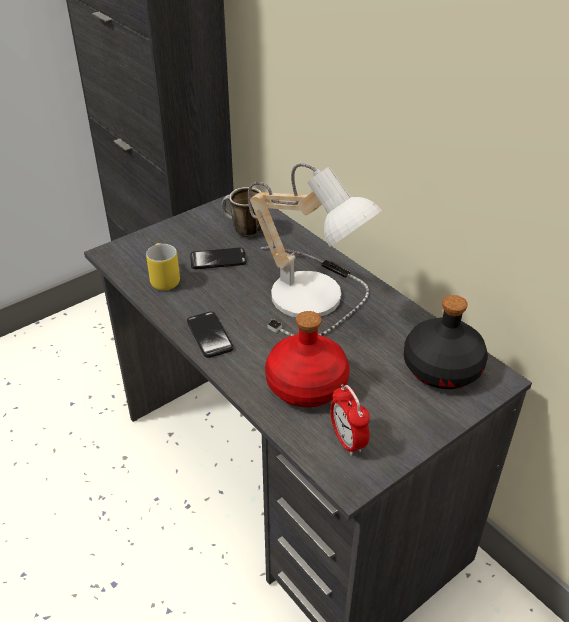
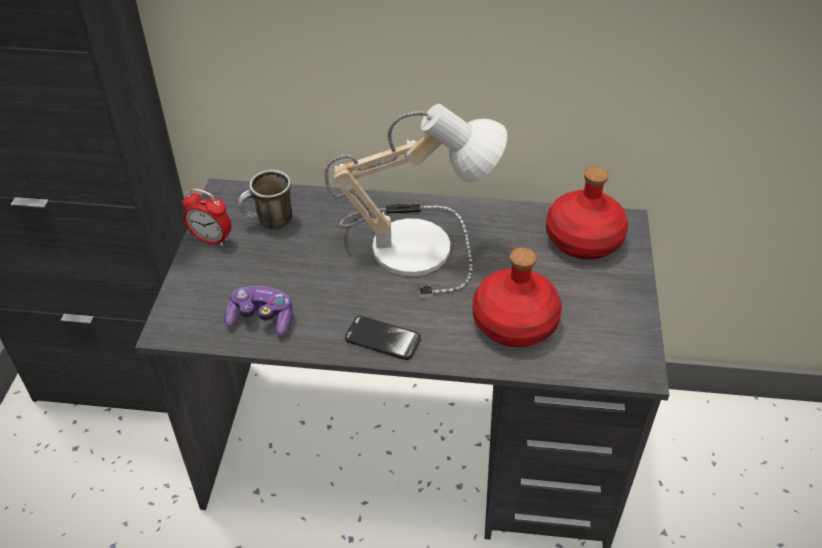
camera: 45 degrees left, 5 degrees up
yellow mug [146,243,180,290] -> game controller [224,286,293,336]
phone [190,247,246,269] -> none
alarm clock [330,384,370,456] -> alarm clock moved to [182,189,232,246]
black bottle [404,295,488,389] -> red bottle [546,167,628,259]

